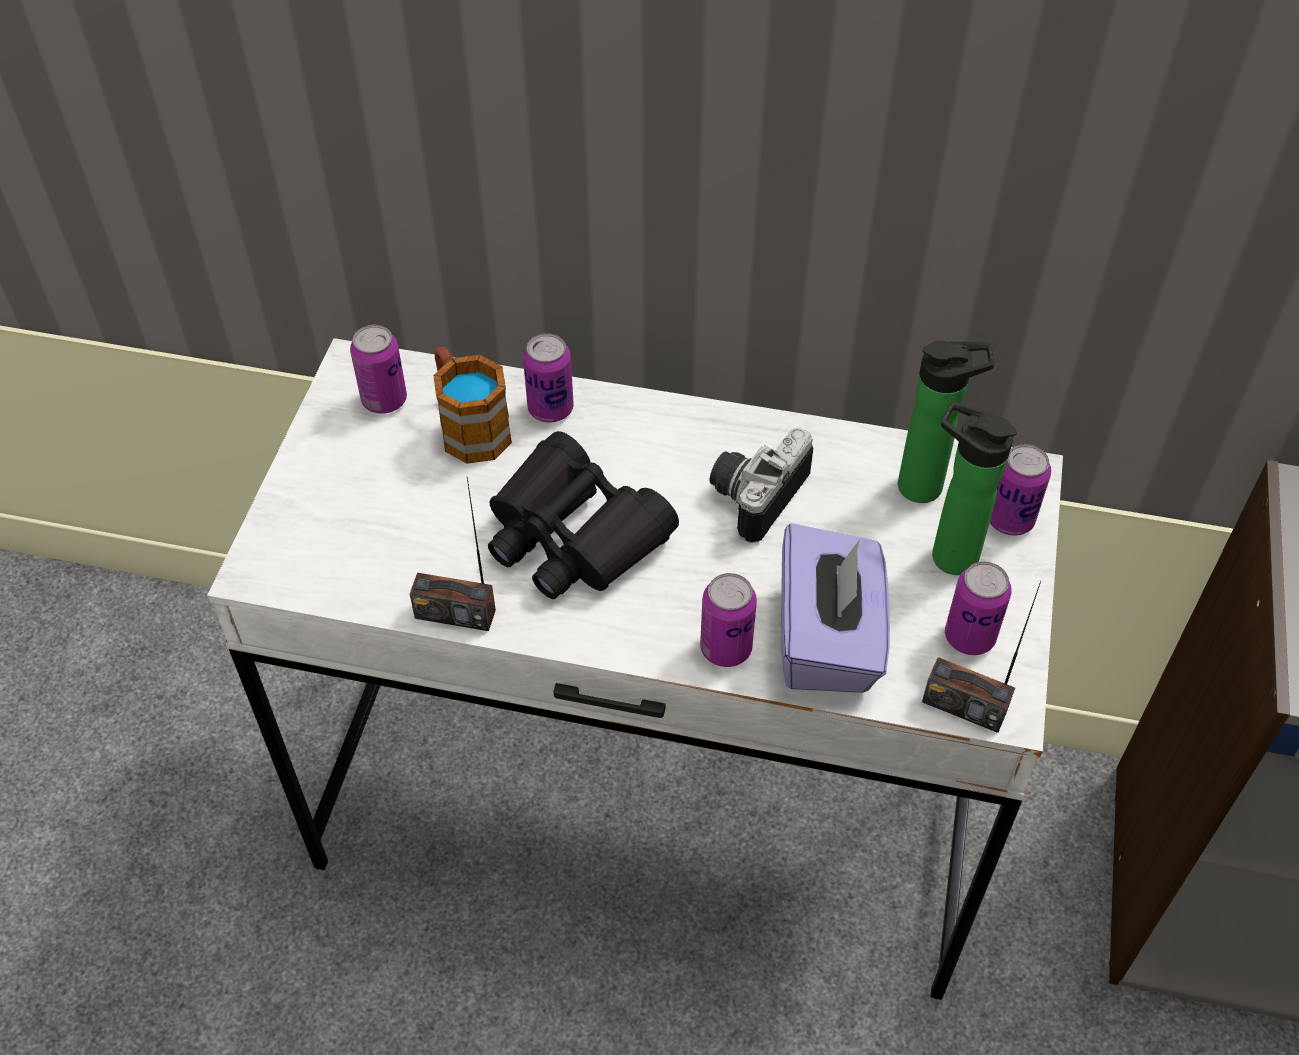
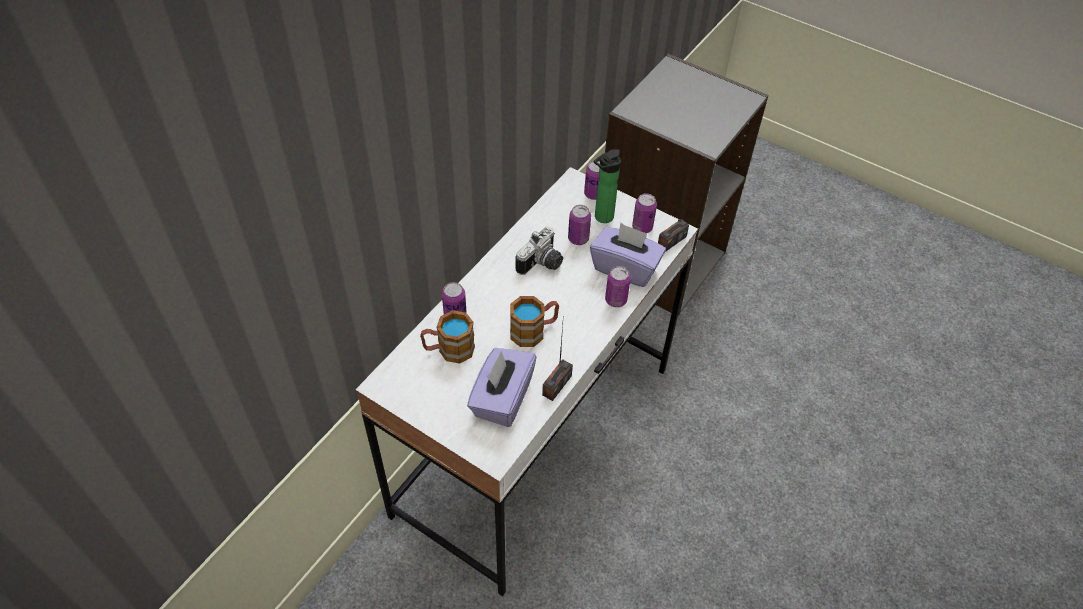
camera: 70 degrees left, 0 degrees up
can [350,325,407,414] -> can moved to [568,205,591,245]
black binoculars [488,431,679,599] -> mug [510,296,559,347]
camera [710,428,813,543] -> camera turned 105 degrees counterclockwise [516,227,563,275]
bottle [898,340,994,503] -> none
none -> purple tissue box [467,348,537,427]

